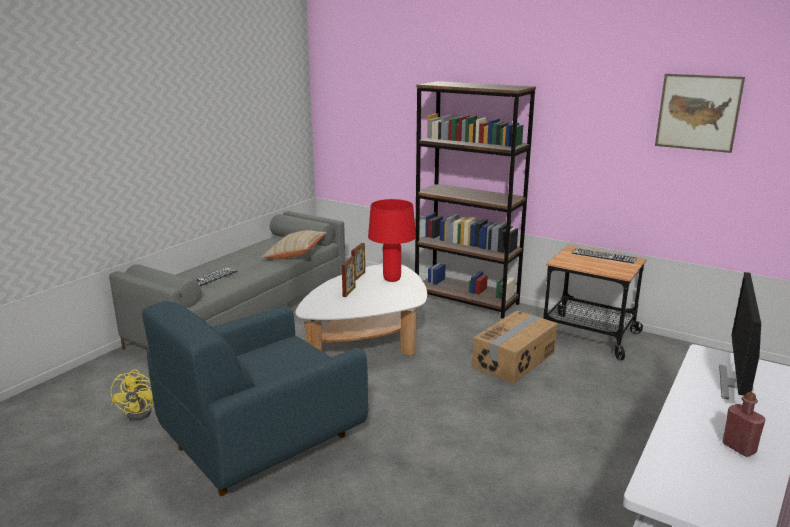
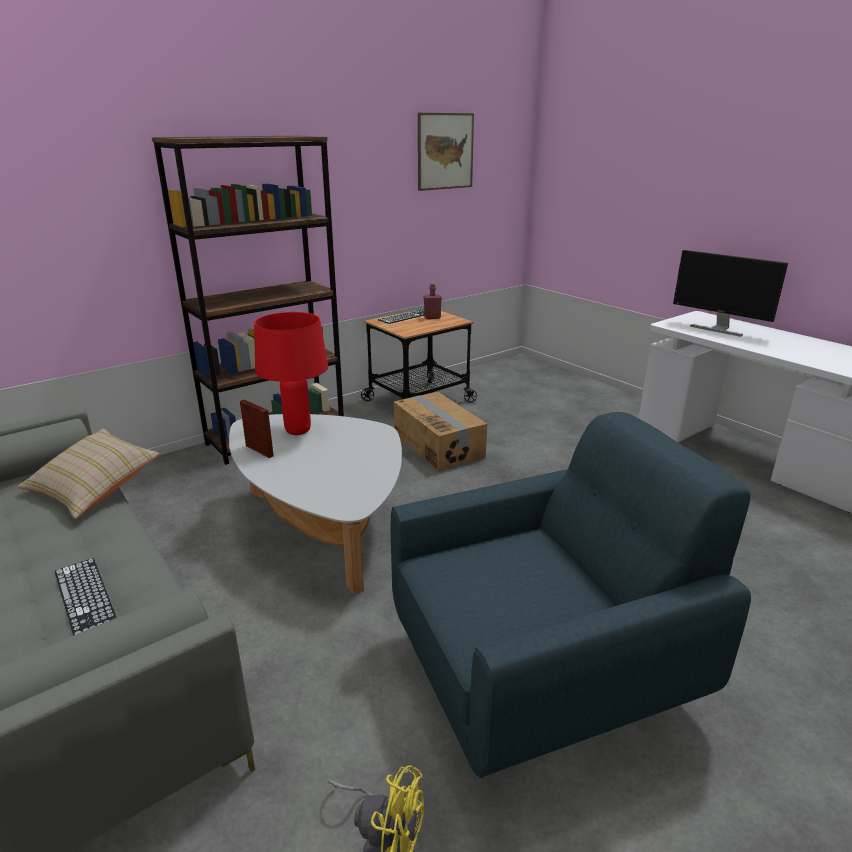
camera: 70 degrees left, 5 degrees up
blue armchair [142,301,368,496] -> blue armchair turned 90 degrees counterclockwise [391,412,751,778]
picture frame [342,256,355,297] -> none
red bottle [723,392,766,457] -> red bottle moved to [424,284,442,319]

